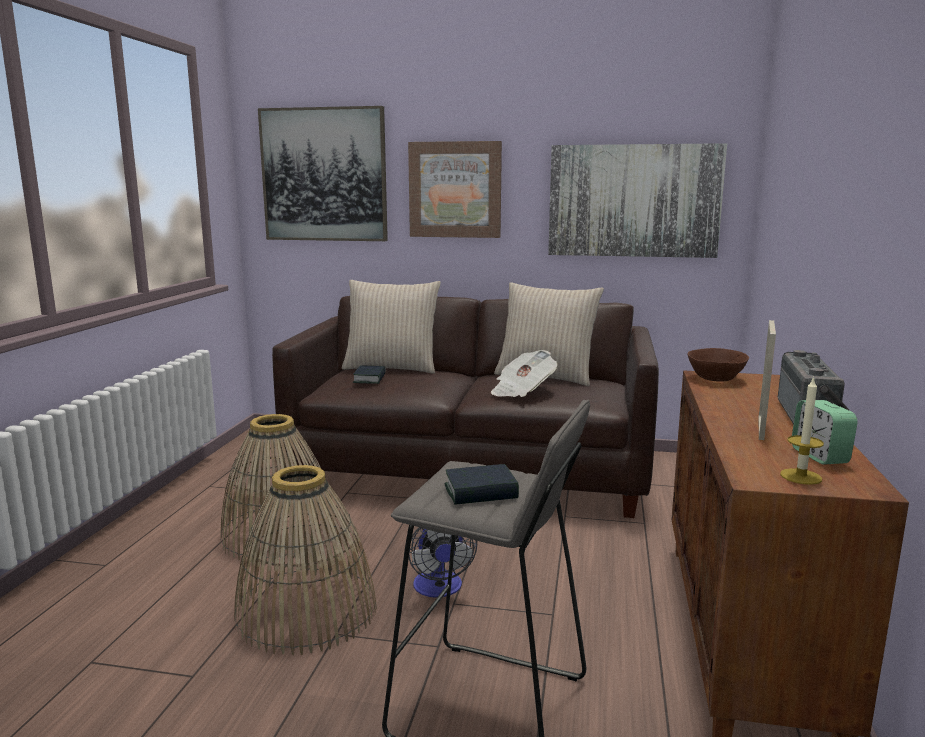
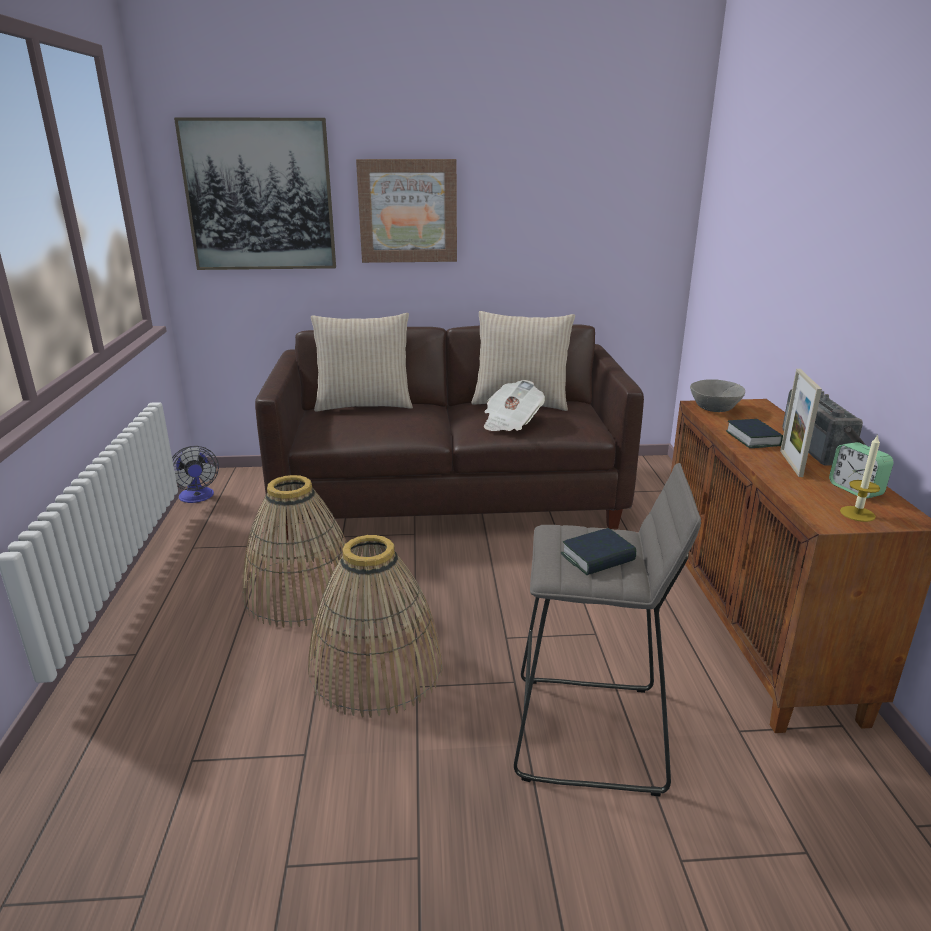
camera: 15 degrees left, 10 degrees up
book [353,365,386,384] -> book moved to [726,419,783,448]
fan [409,527,477,598] -> fan moved to [172,446,219,503]
picture [548,143,727,258] -> none
brown bowl [687,348,749,382] -> grey bowl [690,379,745,412]

